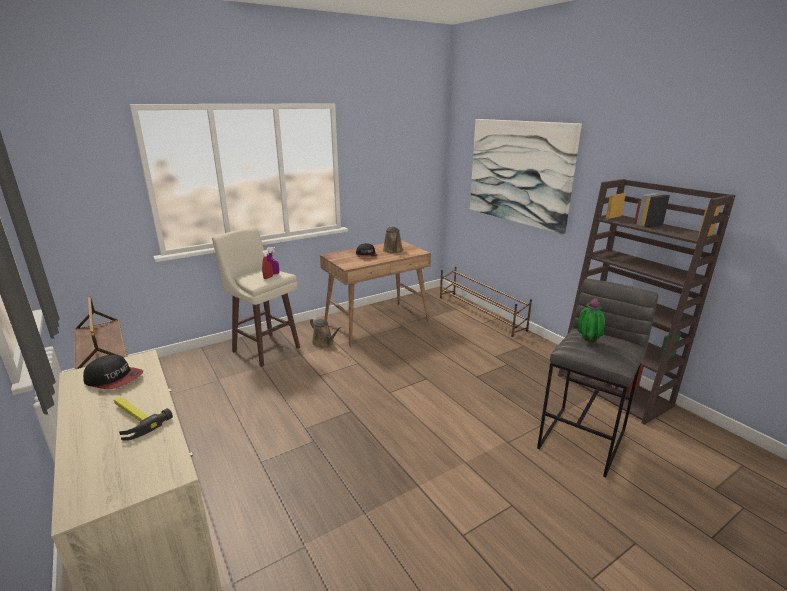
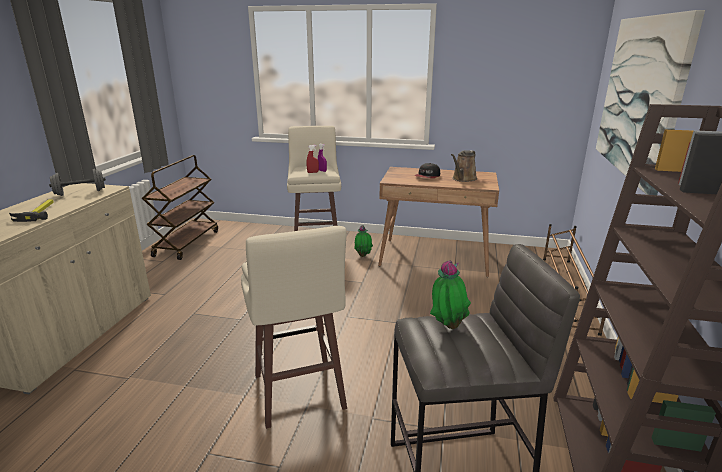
camera: 45 degrees right, 0 degrees up
cap [83,355,143,389] -> grey dumbbell [49,169,106,196]
brown watering can [310,318,342,348] -> potted plant [354,225,373,257]
none -> beige stool [241,226,347,429]

